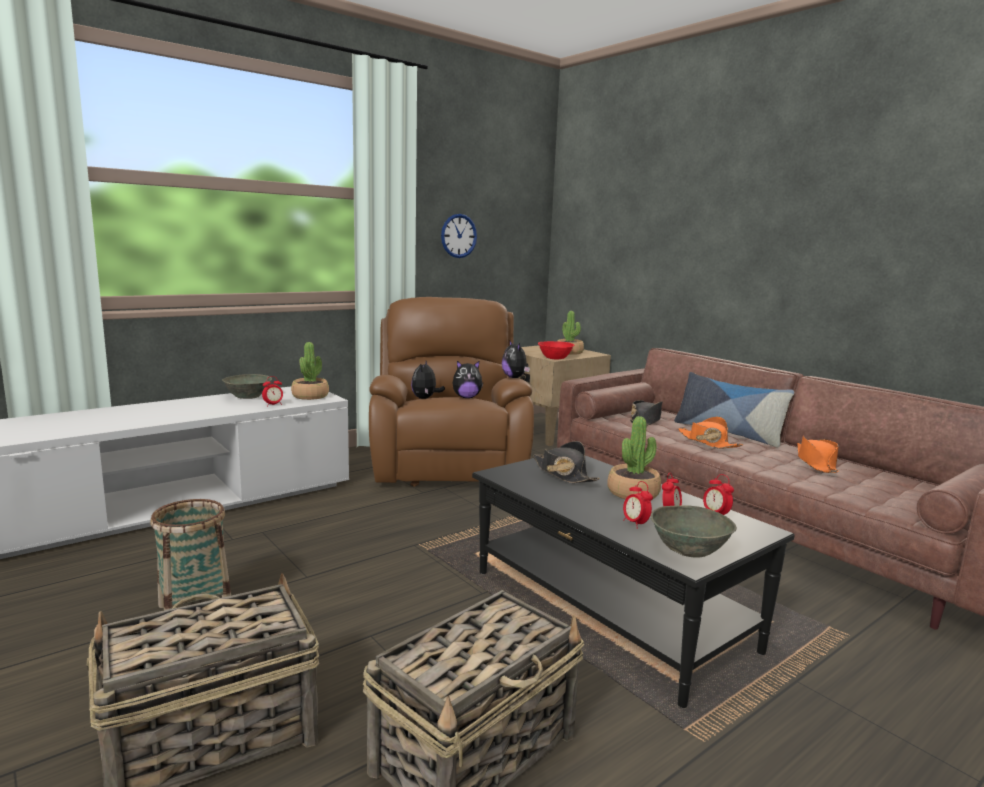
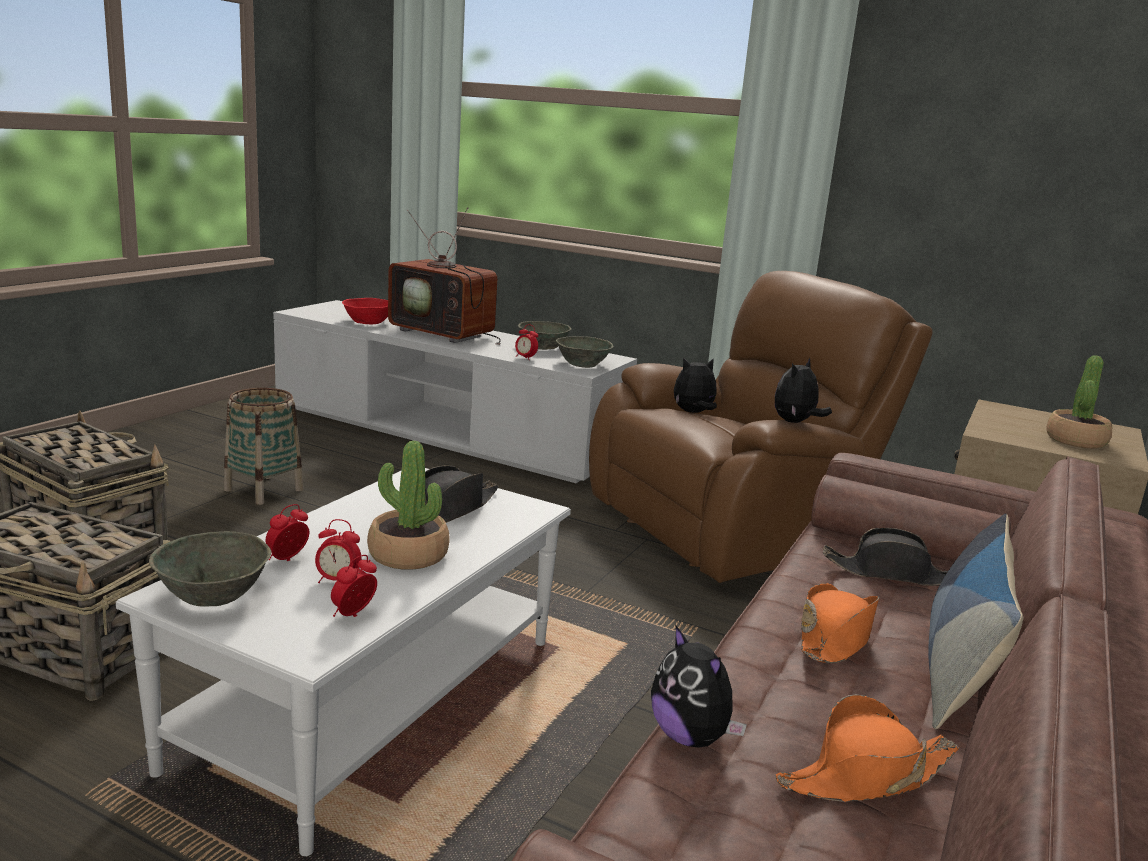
camera: 65 degrees right, 5 degrees up
potted plant [291,342,329,400] -> grey bowl [556,336,613,368]
wall clock [441,214,477,258] -> none
plush toy [452,361,483,398] -> plush toy moved to [651,626,747,748]
black coffee table [472,455,795,708] -> white coffee table [116,468,571,856]
red bowl [538,341,574,359] -> red bowl moved to [342,298,388,324]
none -> television [388,207,501,345]

